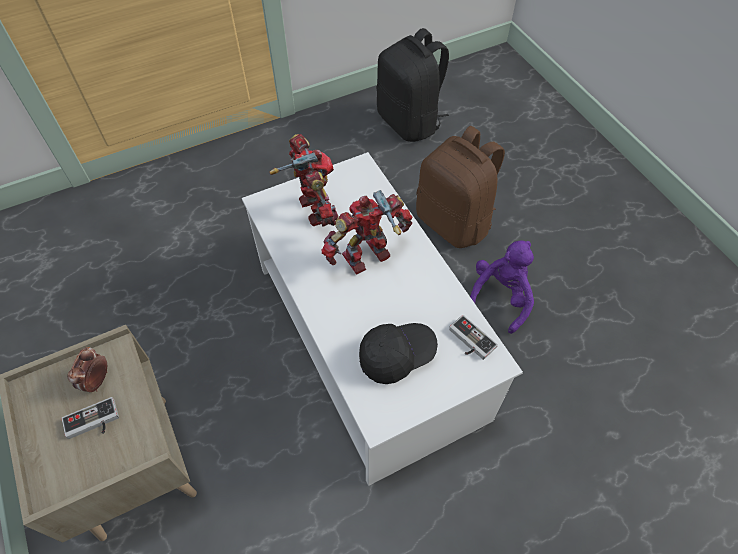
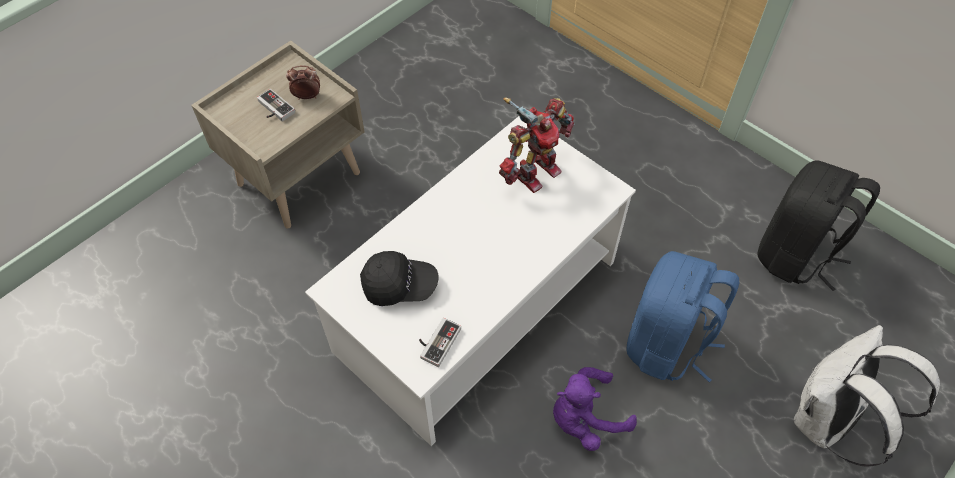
camera: 70 degrees right, 0 degrees up
toy robot [322,190,412,275] -> none
black cap [359,323,438,384] -> black cap turned 45 degrees counterclockwise [360,251,439,306]
brown backpack [416,126,505,248] -> blue backpack [626,251,739,382]
purple plush toy [470,240,534,334] -> purple plush toy turned 150 degrees clockwise [553,367,637,451]
none -> white backpack [794,325,940,467]

